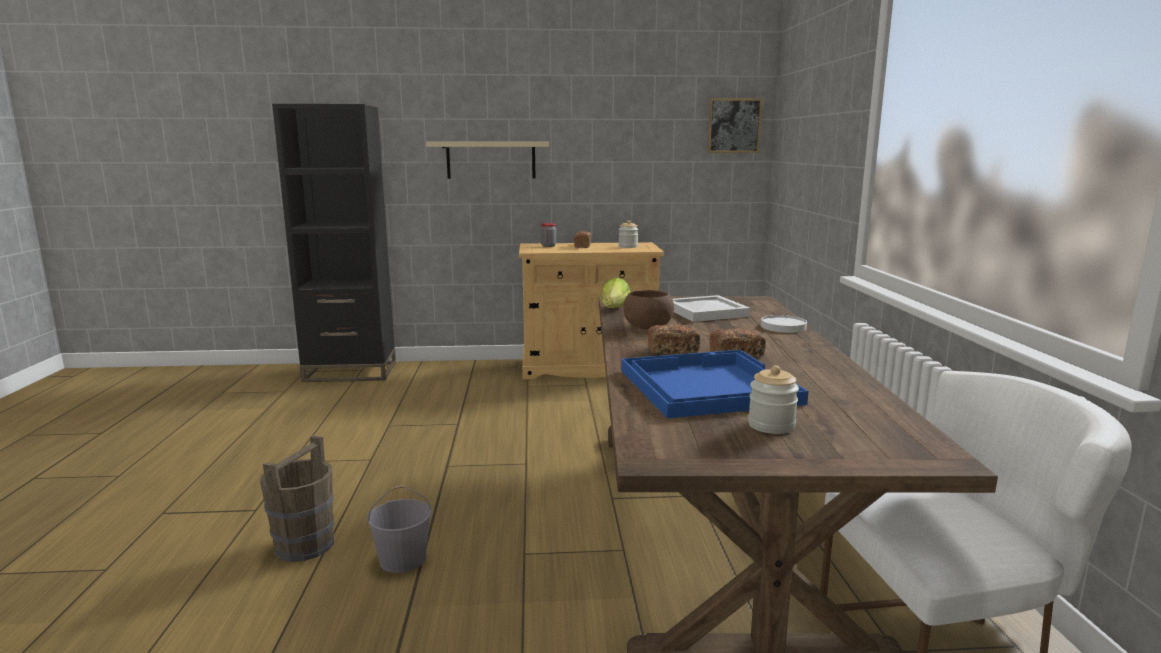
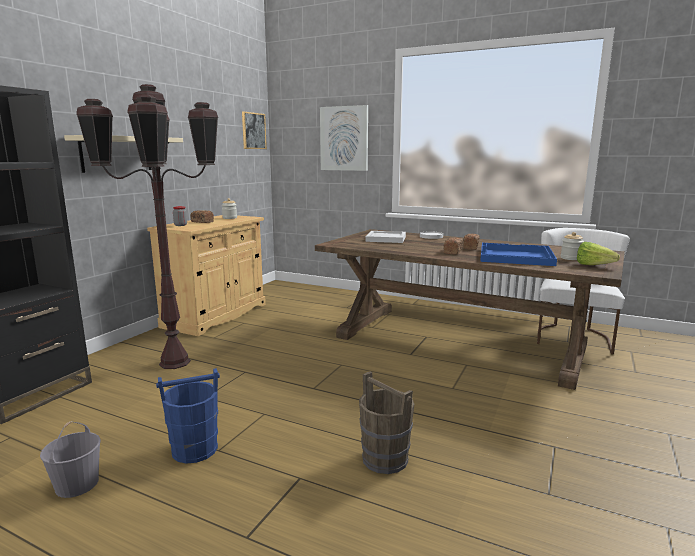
camera: 60 degrees left, 0 degrees up
grey bucket [368,486,431,573] -> grey bucket moved to [40,421,101,498]
lettuce [601,278,630,308] -> lettuce moved to [577,242,620,265]
brown bowl [623,290,674,329] -> none
none -> brown floor lamp [76,84,218,369]
none -> blue bucket [156,368,220,464]
none -> picture [320,105,368,171]

